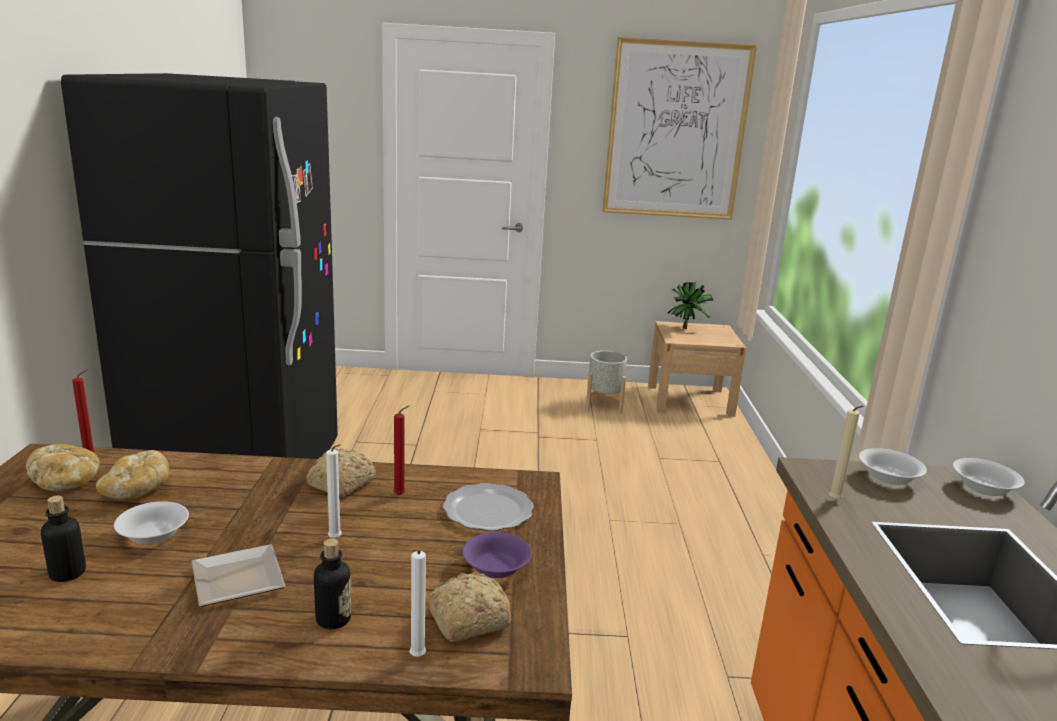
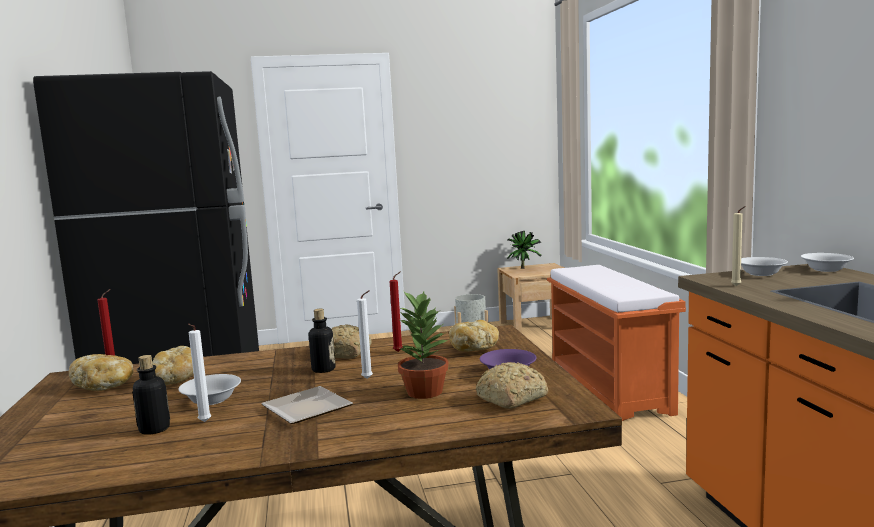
camera: 10 degrees left, 10 degrees down
bottle [314,538,351,629] -> bottle moved to [309,309,335,373]
white candle [409,549,426,657] -> white candle moved to [188,324,211,422]
plate [443,483,534,531] -> bread [449,320,499,352]
picture [602,37,757,220] -> none
none -> potted plant [398,292,450,399]
none -> orange bench [547,265,686,421]

